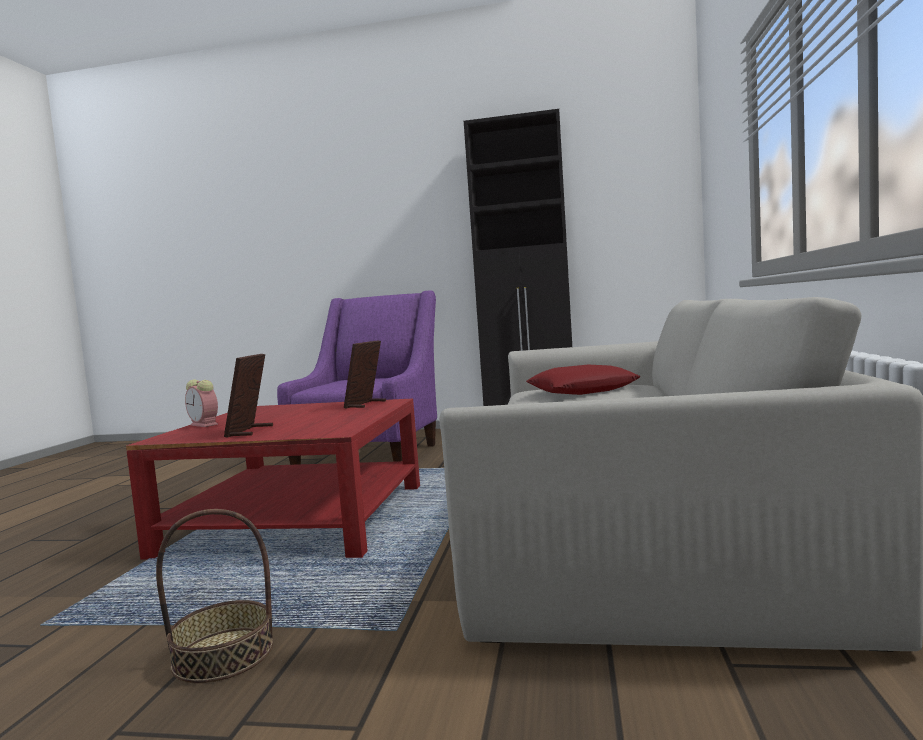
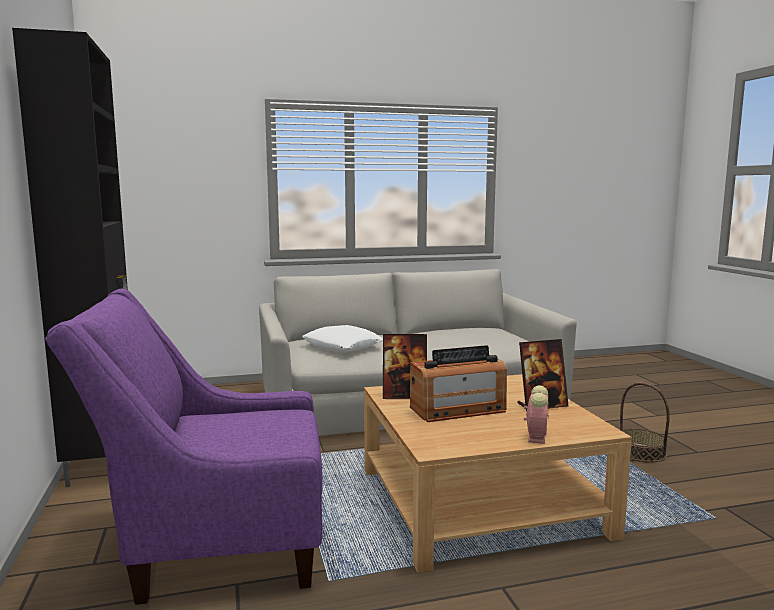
camera: 115 degrees left, 5 degrees up
red coffee table [126,398,420,559] -> beige coffee table [364,374,632,573]
red pillow [526,365,641,395] -> white pillow [302,325,383,352]
none -> radio [410,345,507,422]

